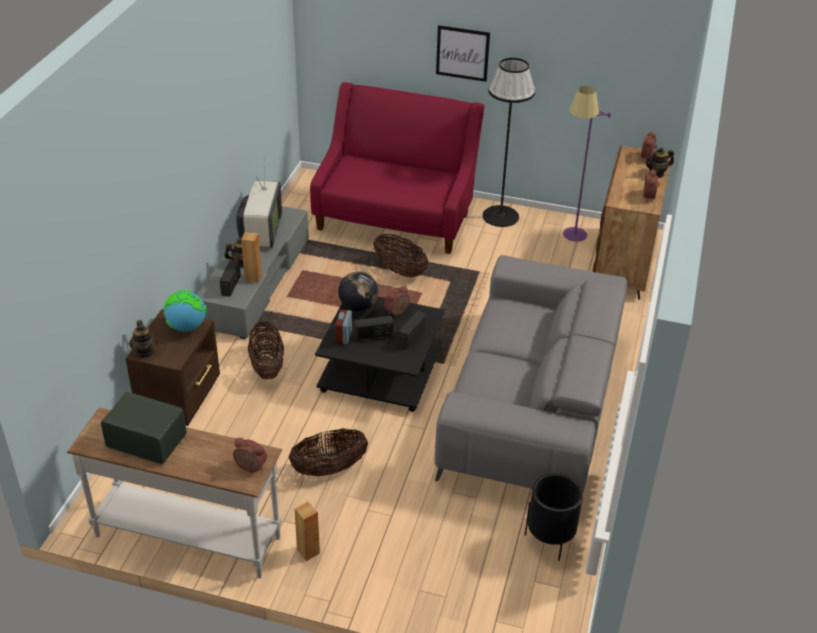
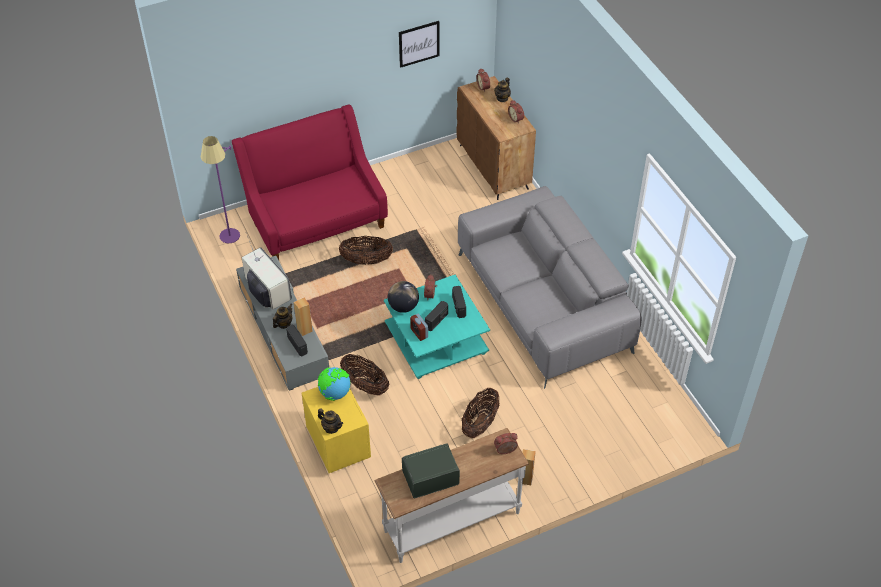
camera: 40 degrees left, 10 degrees up
brown nightstand [126,309,220,426] -> yellow nightstand [302,387,371,473]
black coffee table [315,297,445,412] -> turquoise coffee table [384,275,490,379]
picture [436,25,490,82] -> picture moved to [399,21,439,68]
black floor lamp [482,58,535,227] -> none
black planter [525,473,583,561] -> none
purple floor lamp [563,86,611,242] -> purple floor lamp moved to [201,136,240,243]

